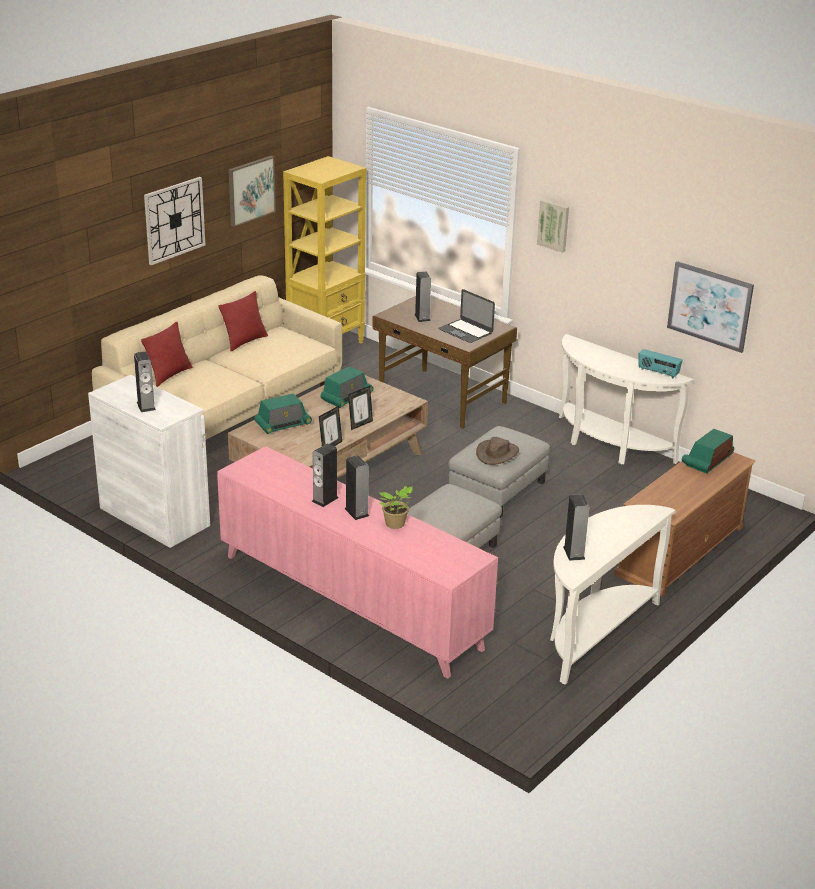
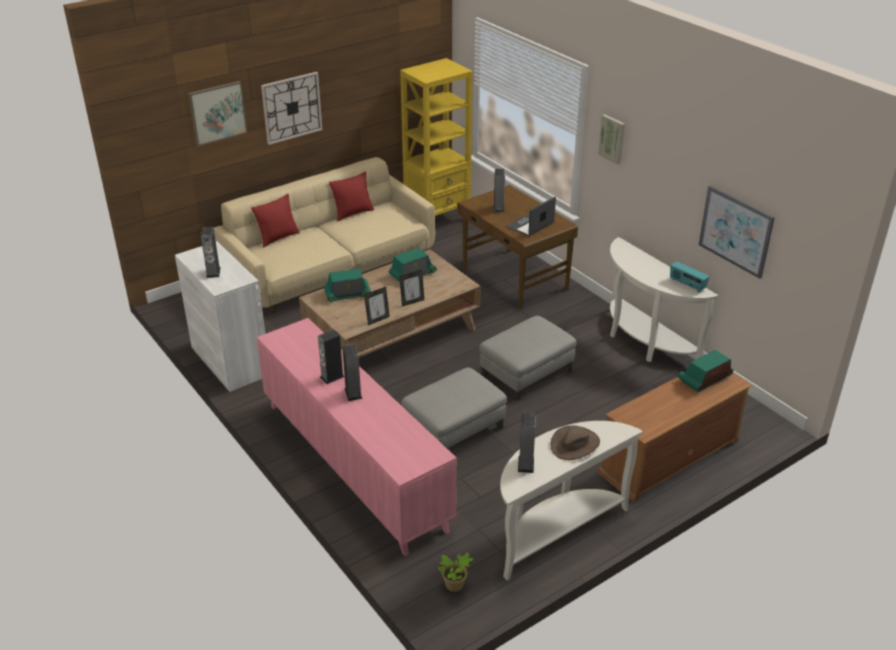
camera: 15 degrees right, 5 degrees up
picture [229,156,276,227] -> picture moved to [188,81,248,146]
potted plant [379,486,414,529] -> potted plant moved to [438,552,473,592]
laptop [438,289,495,343] -> laptop turned 75 degrees clockwise [507,197,556,236]
brown hat [476,437,519,465] -> brown hat moved to [550,425,600,460]

